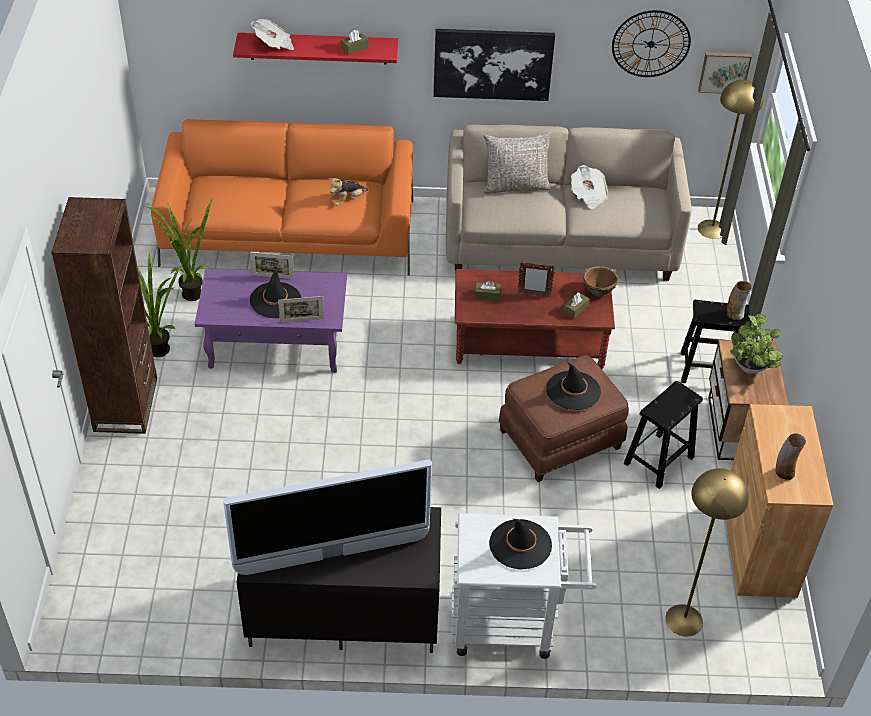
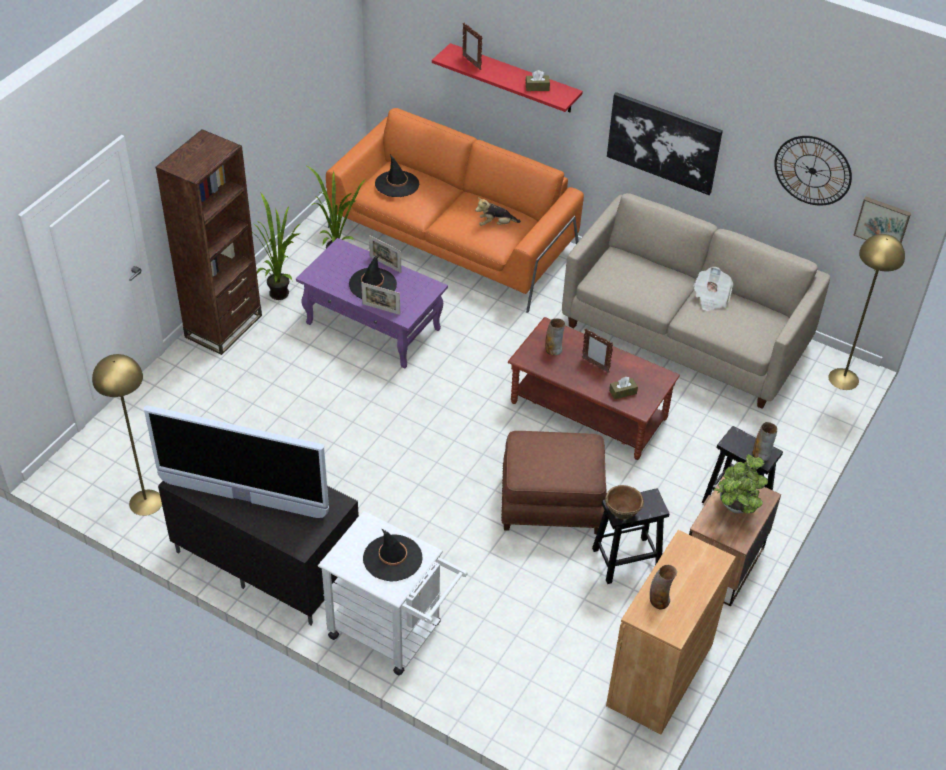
camera: 30 degrees right, 0 degrees up
newspaper [251,19,294,50] -> picture frame [463,23,482,70]
brown tissue box [475,281,501,301] -> vase [545,318,565,355]
grey pillow [483,132,552,194] -> none
black hat [546,362,601,410] -> black hat moved to [375,155,419,197]
brown bowl [583,266,618,297] -> brown bowl moved to [605,485,644,519]
yellow floor lamp [665,468,749,636] -> yellow floor lamp moved to [92,354,162,516]

